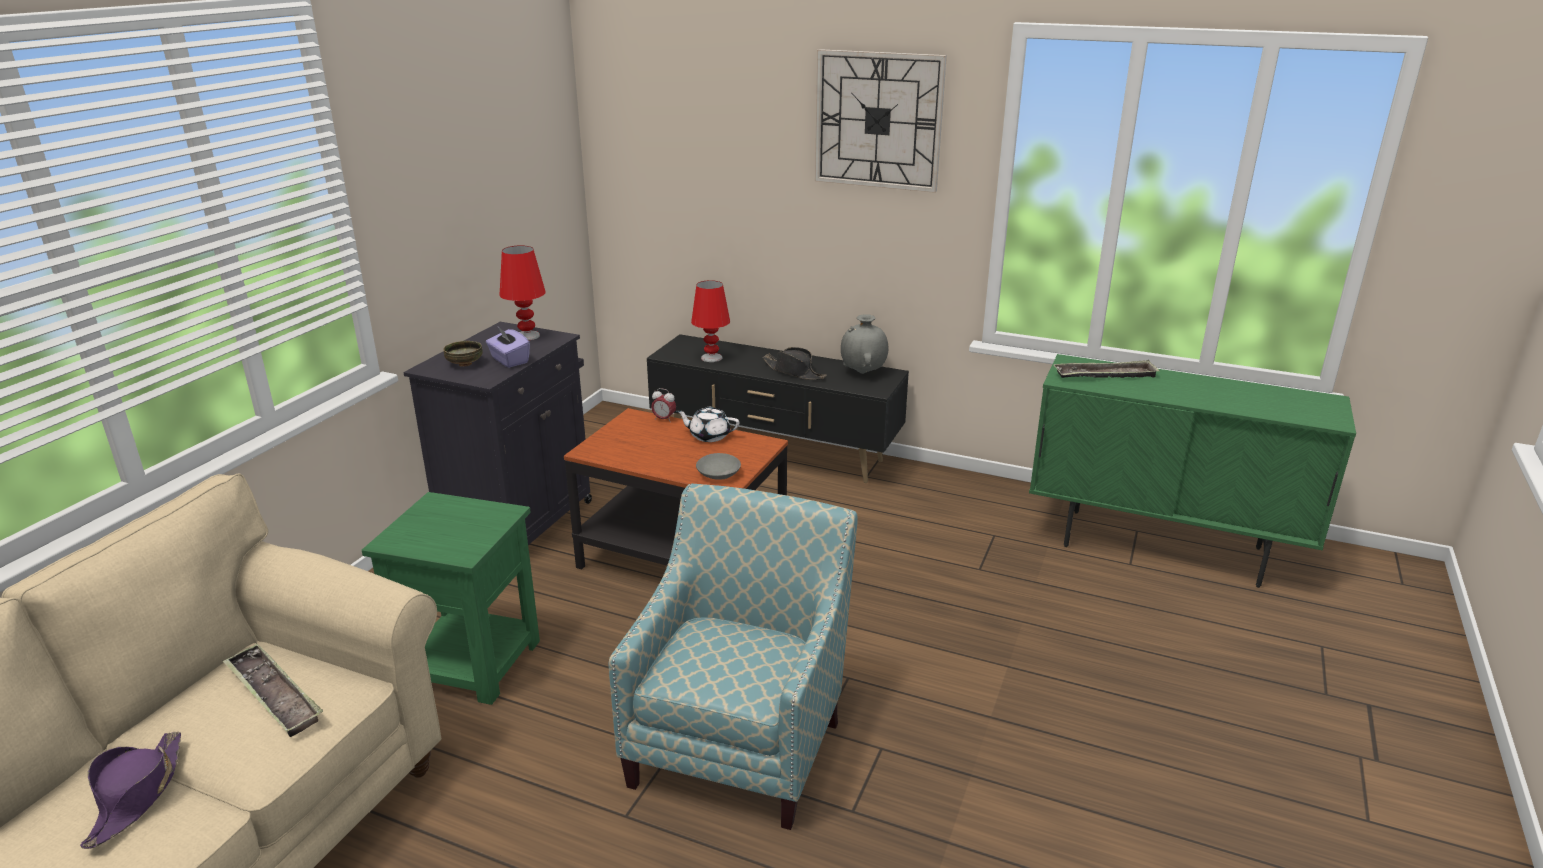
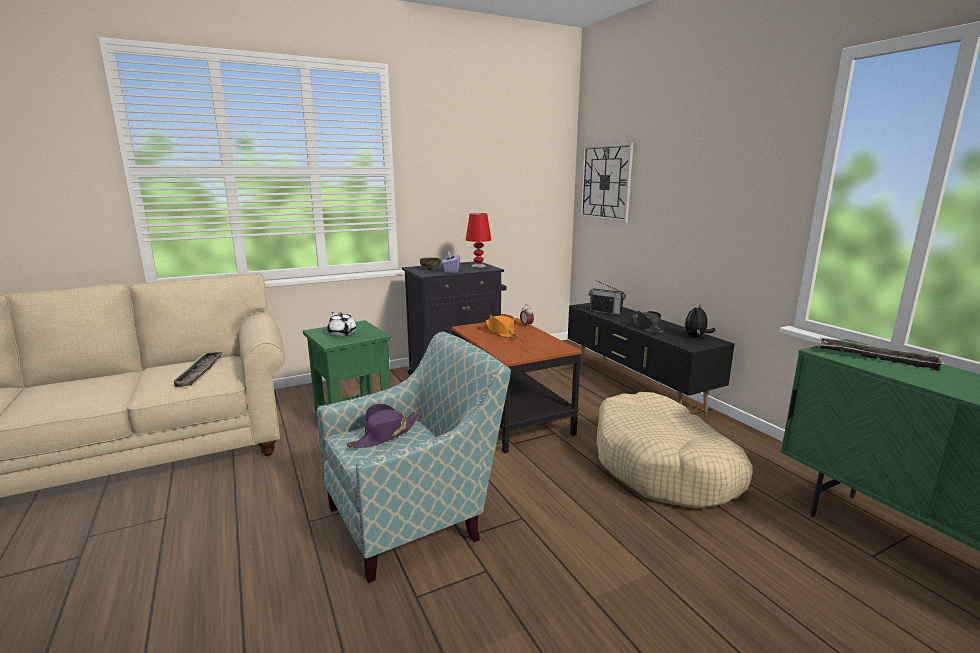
camera: 40 degrees right, 10 degrees down
purple hat [80,731,181,849] -> purple hat moved to [347,404,420,448]
white teapot [676,407,739,442] -> white teapot moved to [327,312,356,336]
red table lamp [691,280,730,362] -> radio [589,280,626,315]
grey bowl [696,453,741,480] -> none
wall clock [815,49,947,193] -> wall clock moved to [580,142,634,222]
grey vase [841,314,888,374] -> plush toy [684,306,716,338]
none -> orange hat [486,314,518,338]
none -> beige dog bed [596,392,753,509]

